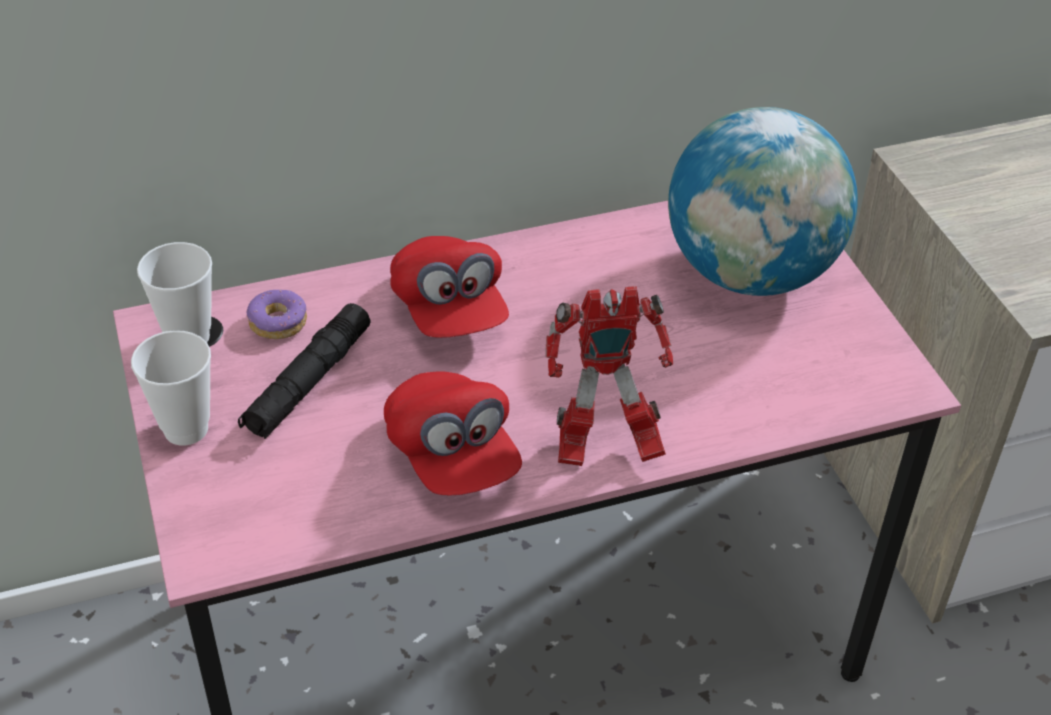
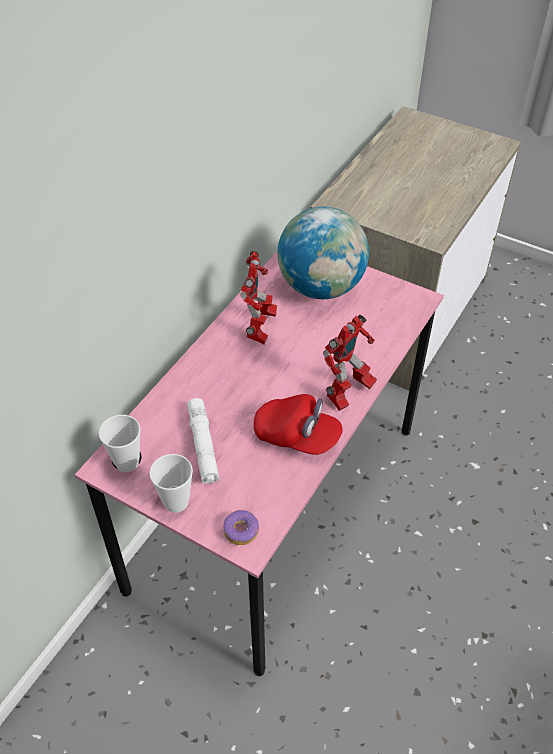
camera: 40 degrees left, 5 degrees up
black flashlight [238,303,371,439] -> white flashlight [187,398,220,485]
donut [247,290,307,339] -> donut moved to [223,510,259,545]
red cap [390,236,509,338] -> none
none -> toy robot [240,251,277,345]

